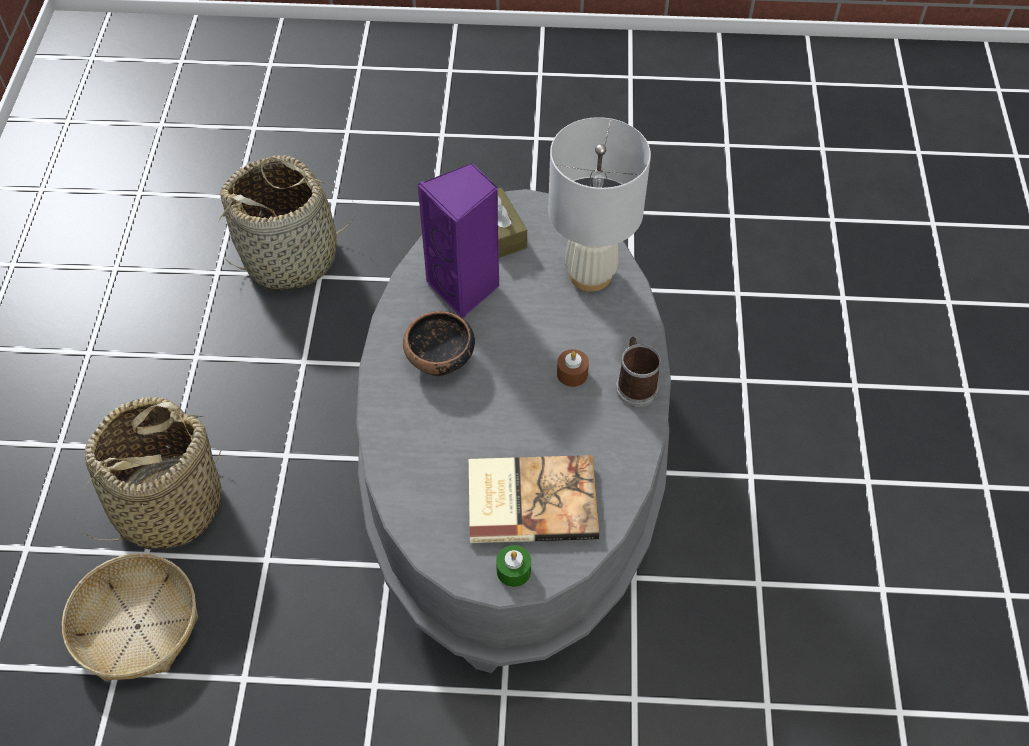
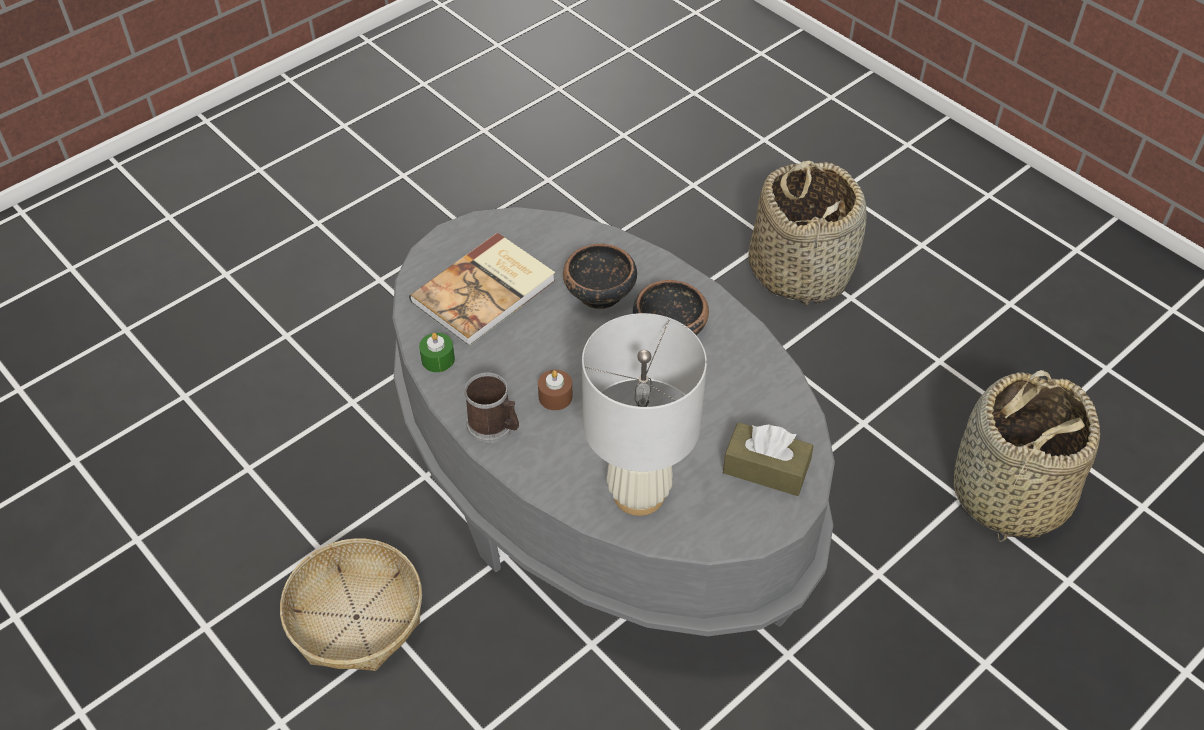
camera: 135 degrees right, 5 degrees down
basket [62,553,198,681] -> basket moved to [280,538,422,671]
purple speaker [417,163,500,318] -> none
green candle [496,545,531,587] -> green candle moved to [419,333,455,372]
none -> bowl [563,244,637,309]

